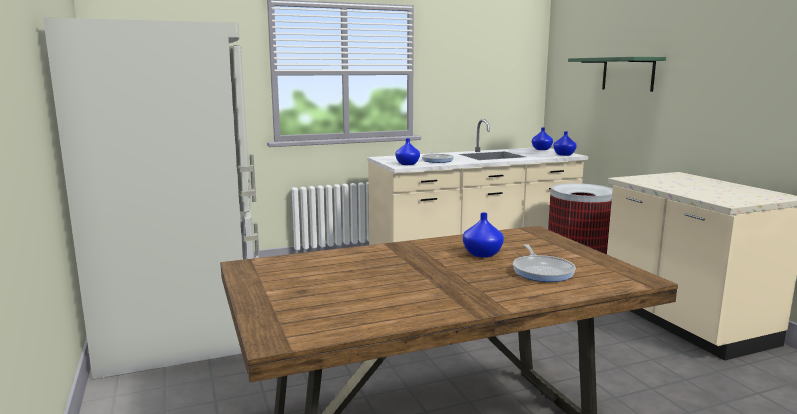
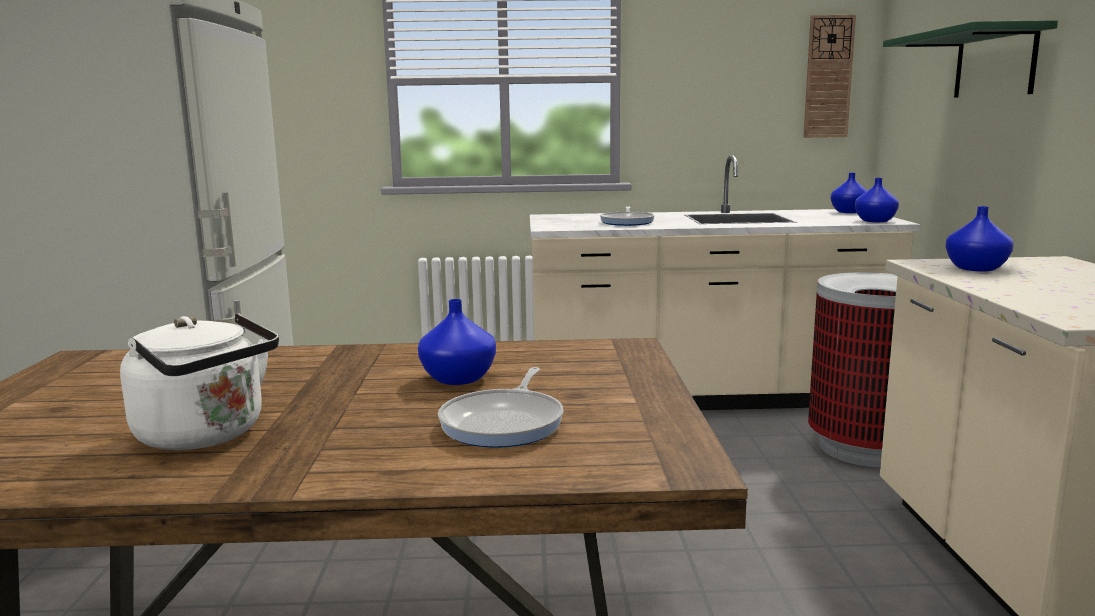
camera: 20 degrees right, 0 degrees up
blue vase [395,138,420,165] -> blue vase moved to [946,206,1014,272]
none -> white kettle [120,313,279,450]
none -> wall clock [803,15,856,138]

